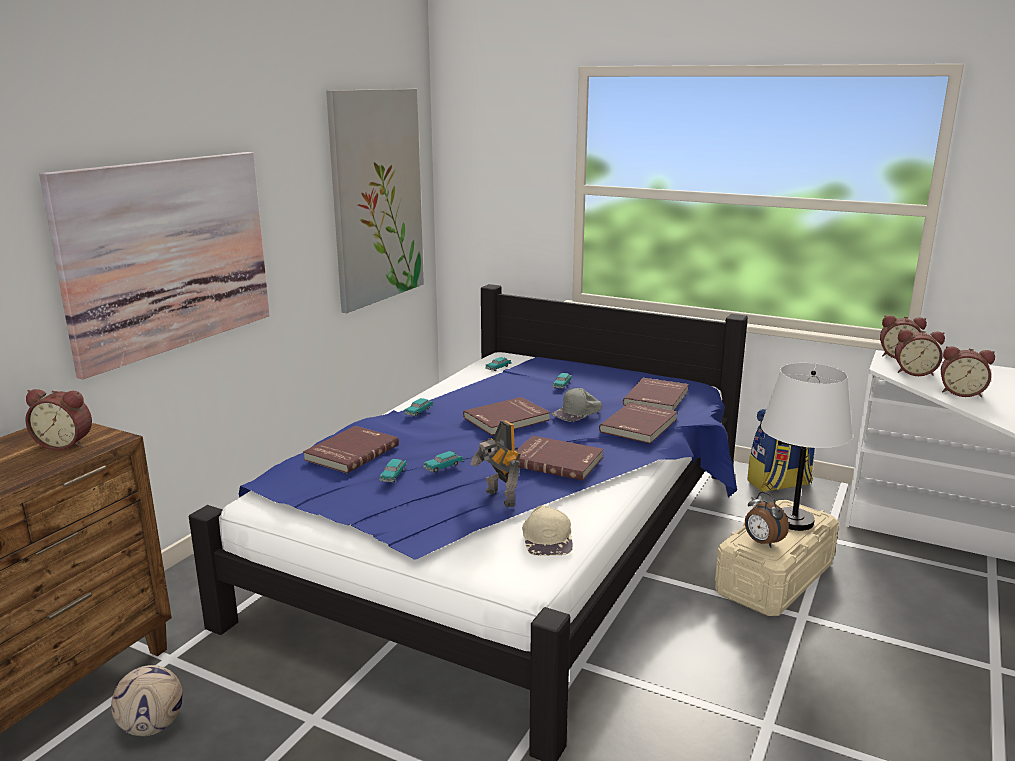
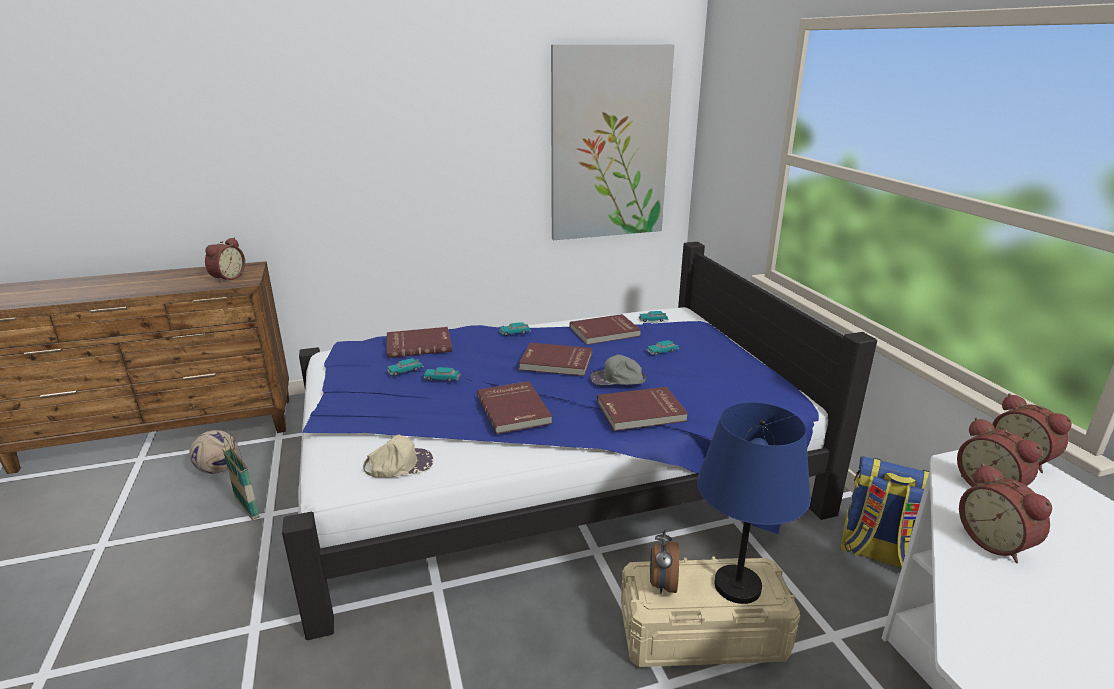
camera: 45 degrees right, 5 degrees up
alarm clock [26,389,92,450] -> alarm clock turned 120 degrees counterclockwise [205,237,245,283]
picture [39,152,270,379] -> none
toy robot [470,421,521,507] -> none
beige cap [522,505,573,556] -> beige cap turned 150 degrees counterclockwise [363,435,433,478]
red book [623,378,689,411] -> red book moved to [570,314,641,345]
white table lamp [761,363,853,531] -> blue table lamp [697,402,811,604]
none -> basket [222,434,260,520]

